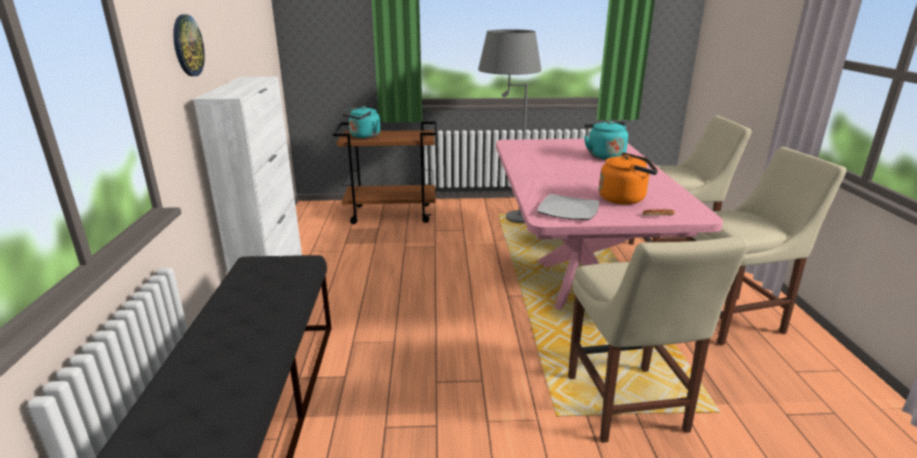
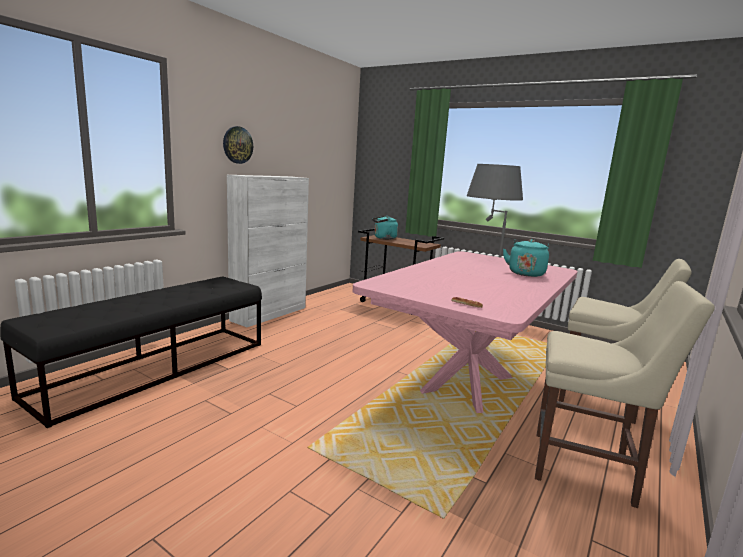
camera: 35 degrees right, 10 degrees down
plate [537,194,599,220] -> none
beige chair [568,236,749,443] -> none
orange kettle [599,152,658,205] -> none

